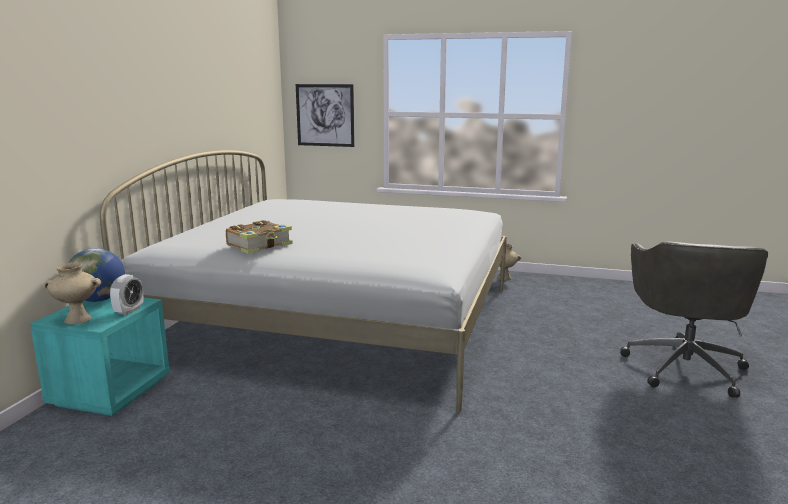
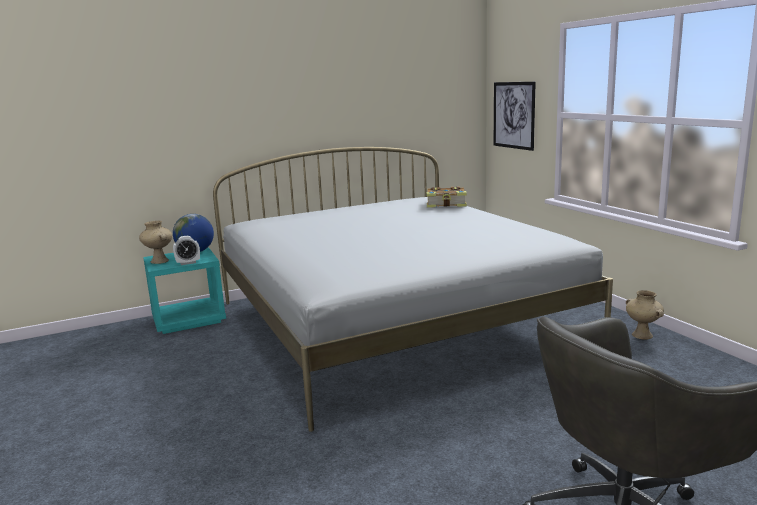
camera: 50 degrees right, 0 degrees up
book [226,220,292,254] -> book moved to [426,187,467,208]

